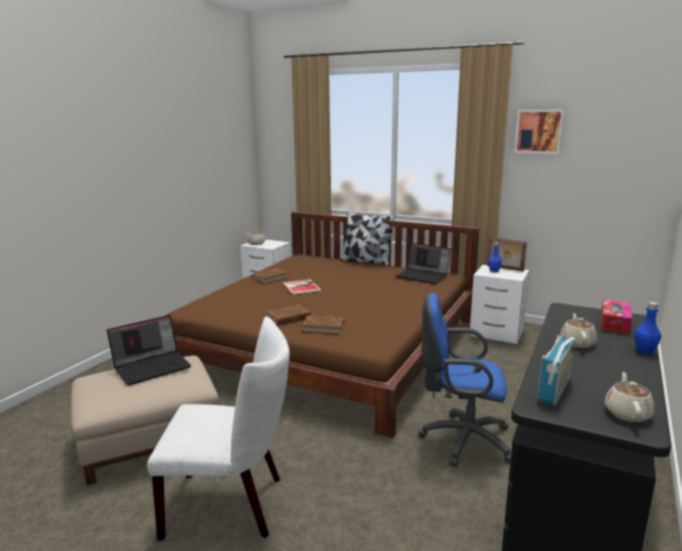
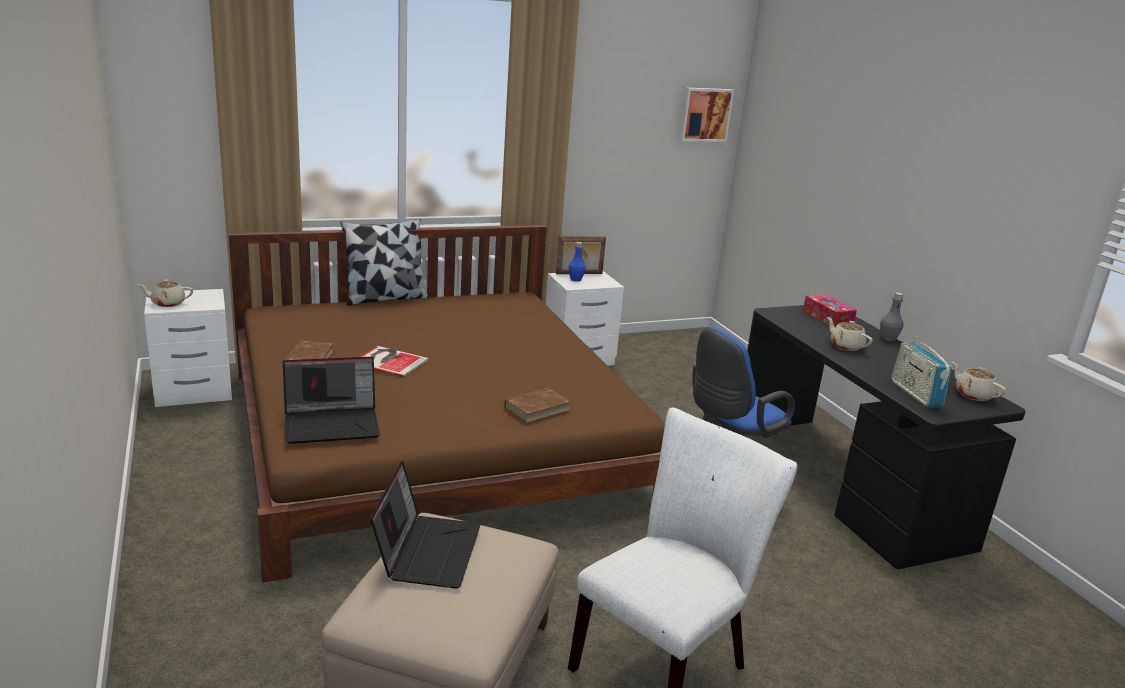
camera: 50 degrees left, 5 degrees up
brown book [267,305,313,326] -> none
laptop [396,243,451,284] -> laptop moved to [283,357,380,444]
picture [515,110,564,154] -> picture moved to [679,88,734,142]
blue bottle [634,302,661,354] -> grey bottle [880,293,904,342]

